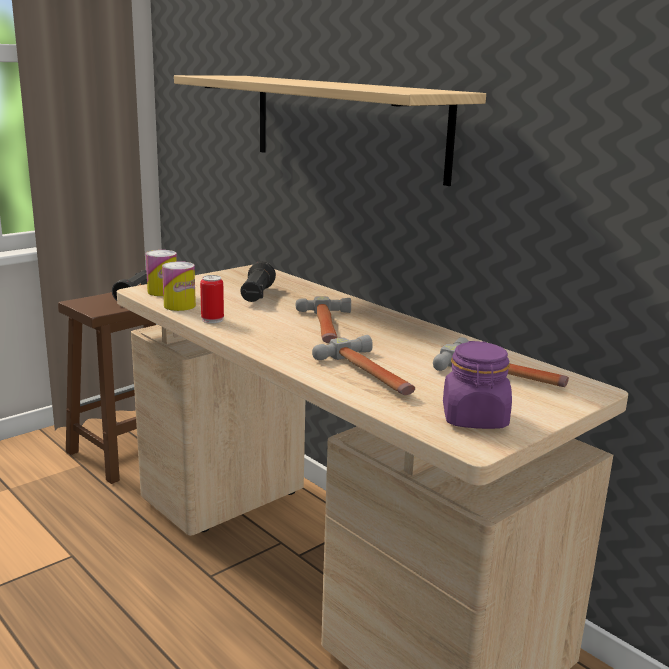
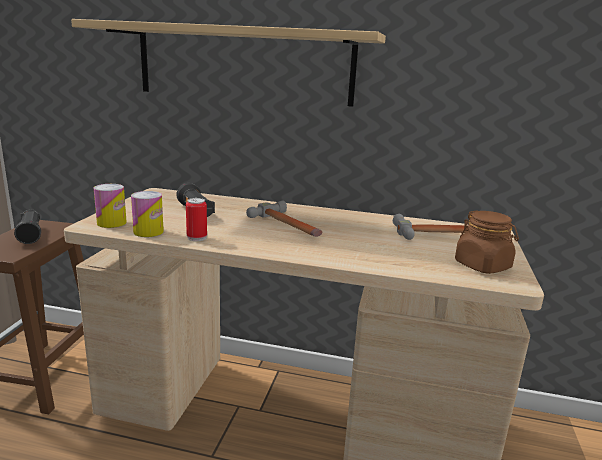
camera: 35 degrees left, 0 degrees up
hammer [312,335,415,395] -> none
purple jar [443,341,512,429] -> brown jar [455,210,519,274]

